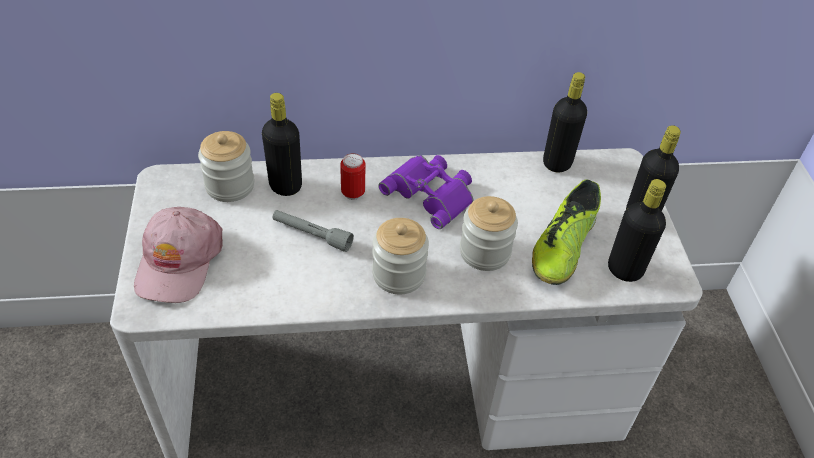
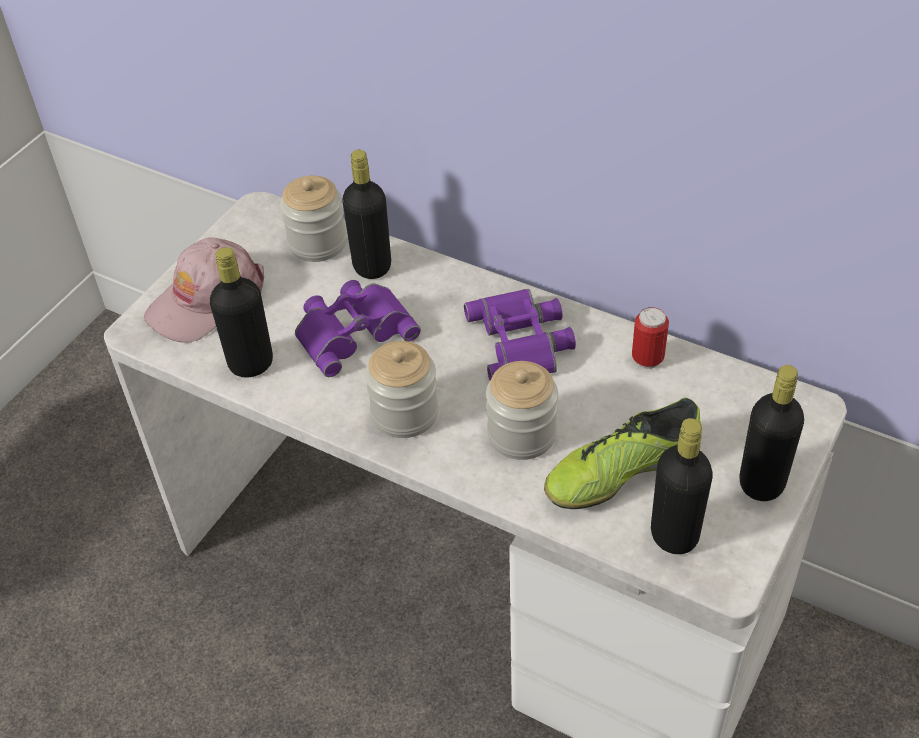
camera: 40 degrees right, 0 degrees up
grey flashlight [273,210,354,252] -> purple binoculars [295,280,421,377]
can [340,153,365,200] -> can moved to [632,307,669,369]
black bottle [543,72,587,173] -> black bottle moved to [210,247,273,377]

